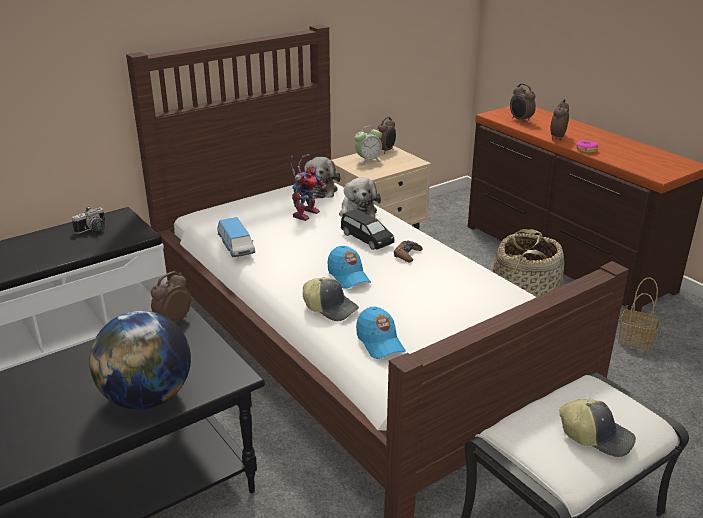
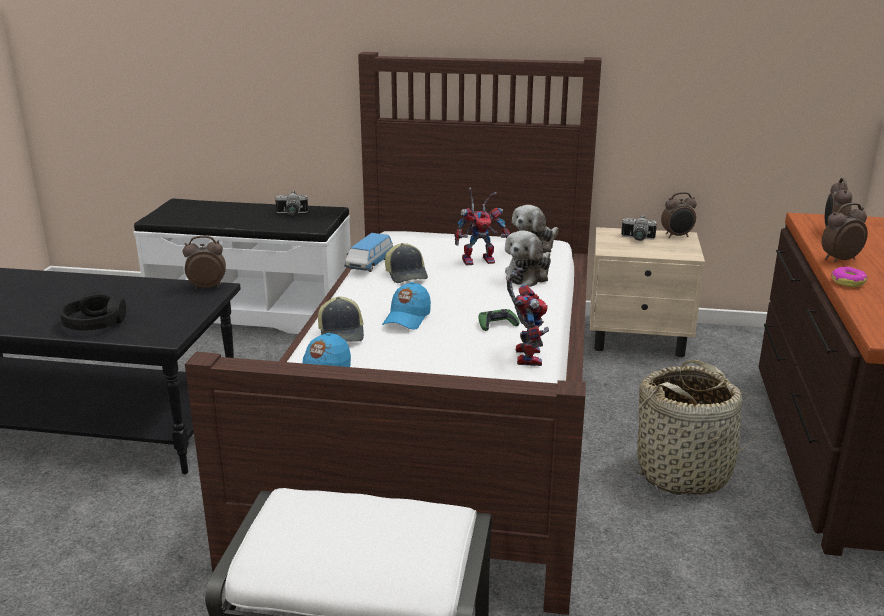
camera: 45 degrees right, 5 degrees down
globe [89,311,191,410] -> black headphones [60,292,126,331]
black toy car [341,209,395,250] -> none
alarm clock [355,126,382,165] -> camera [621,215,657,241]
brown game controller [394,240,423,262] -> green game controller [479,309,520,331]
cap [559,399,636,457] -> cap moved to [385,243,428,283]
basket [618,278,660,351] -> none
none -> toy robot [507,268,549,366]

